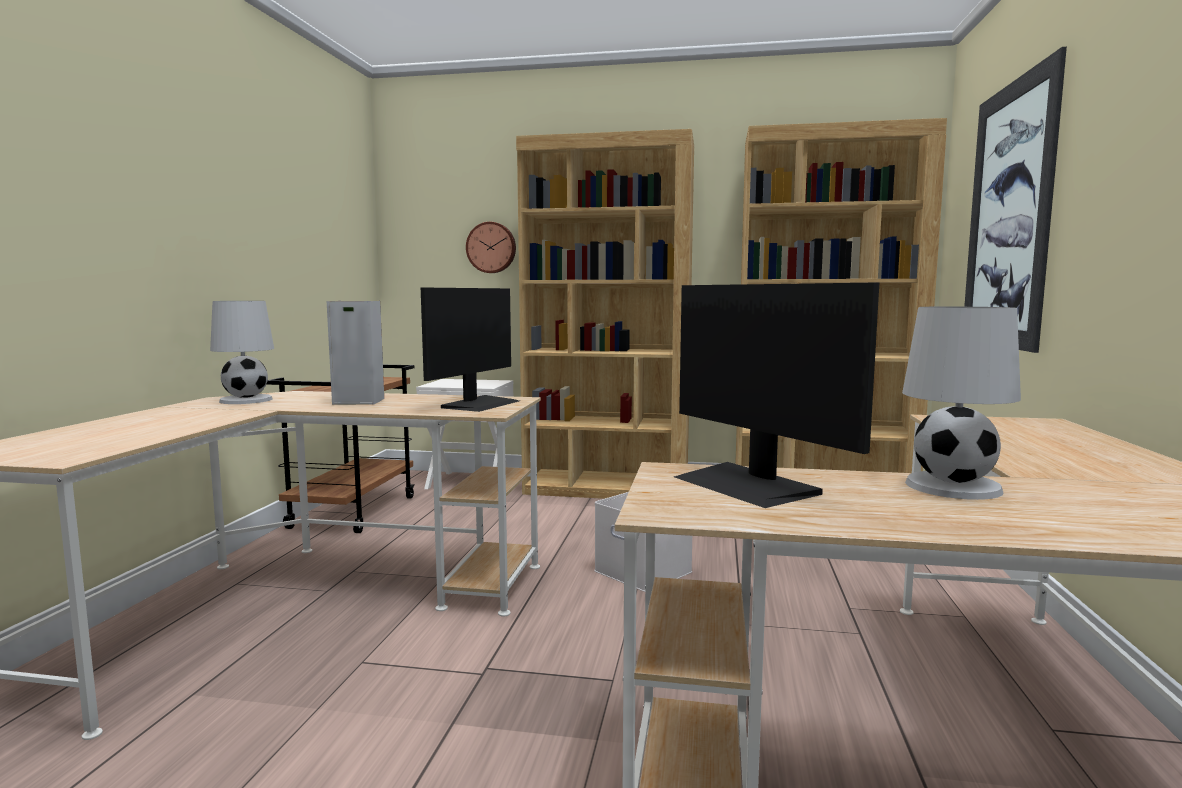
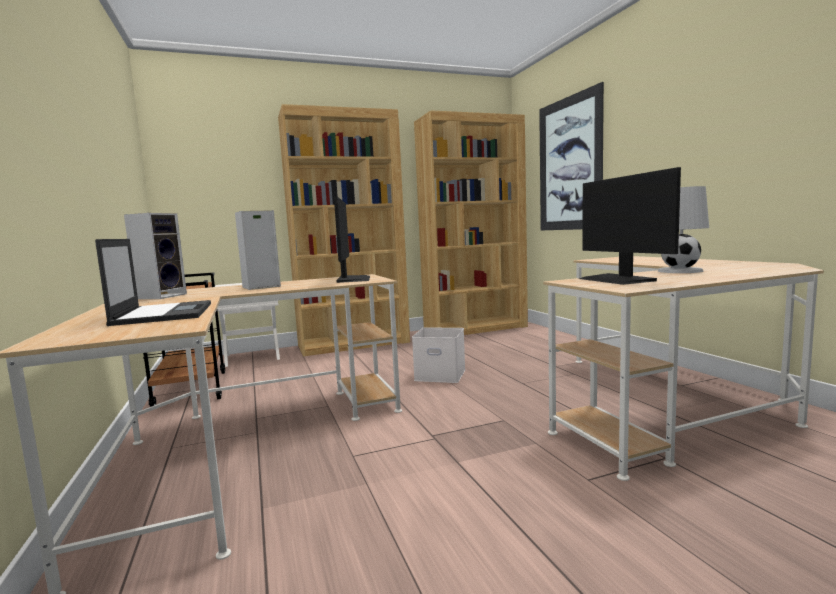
camera: 30 degrees left, 0 degrees up
white table lamp [210,301,274,404] -> speaker [124,213,187,299]
wall clock [466,222,516,273] -> none
monitor [674,283,879,508] -> monitor turned 45 degrees clockwise [579,167,681,285]
none -> laptop [95,239,211,326]

